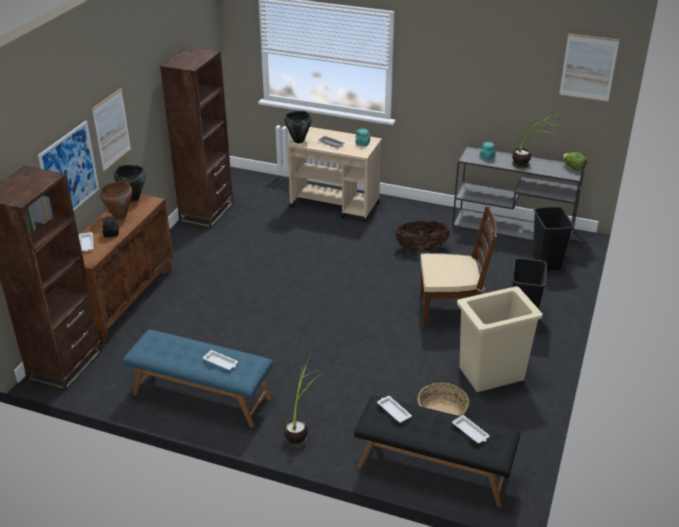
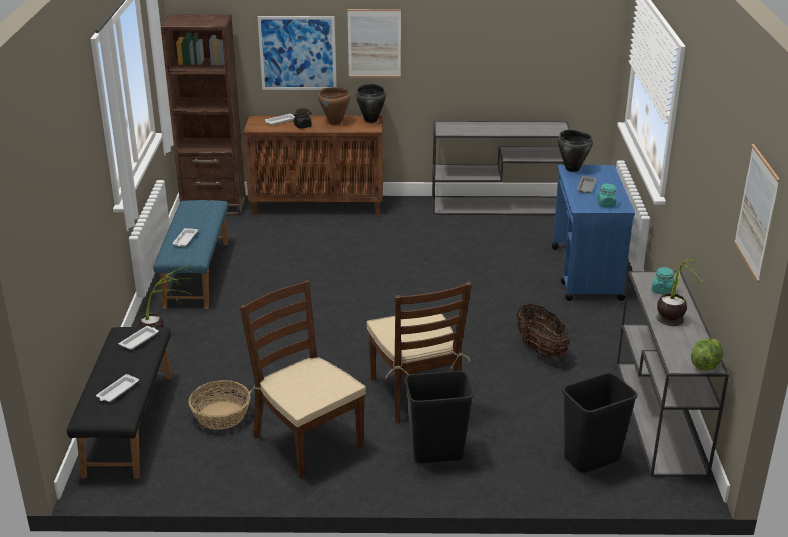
camera: 70 degrees right, 5 degrees down
brown bookcase [160,47,234,228] -> grey console table [432,121,570,215]
beige cart [287,127,382,222] -> blue cart [551,165,635,301]
beige trash can [457,287,543,392] -> brown chair [240,280,366,479]

